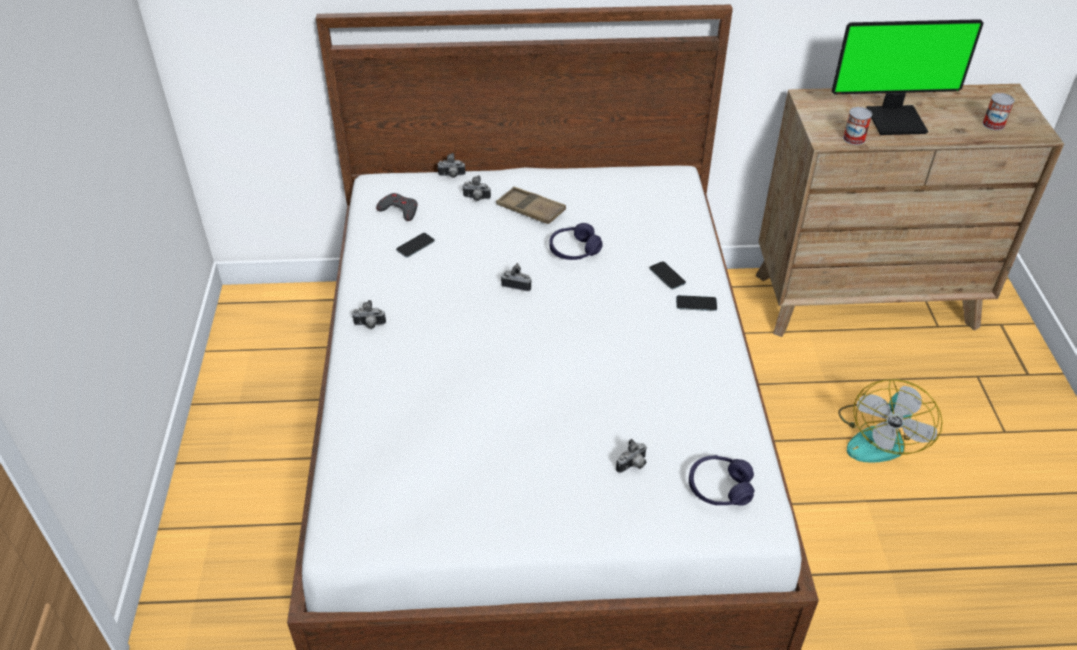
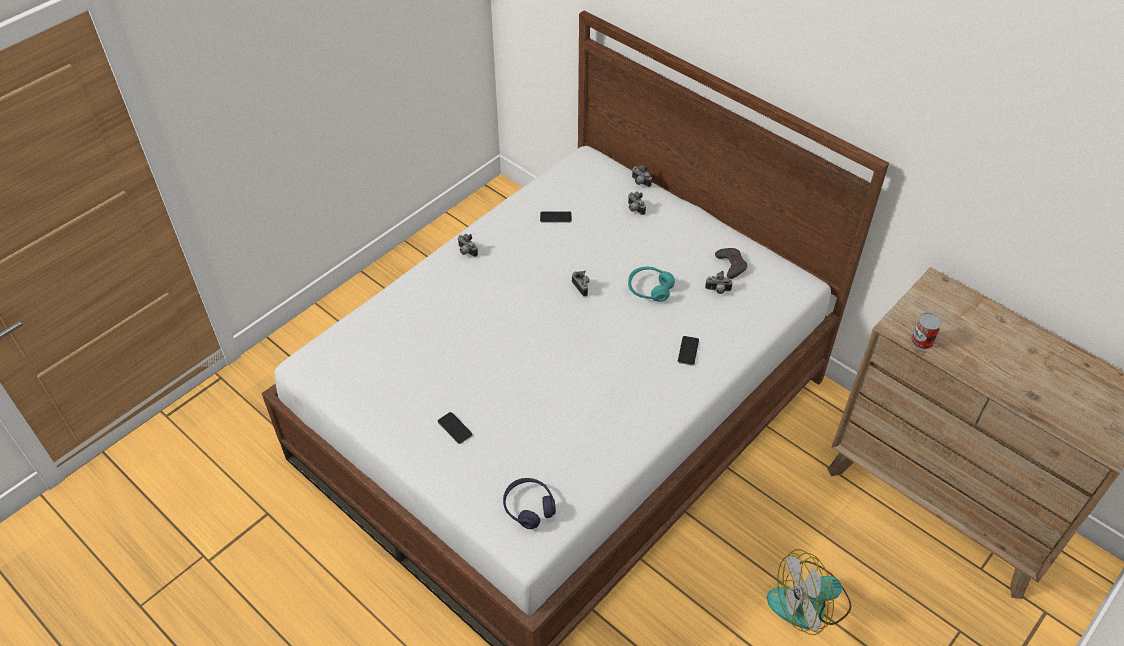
camera: 45 degrees right, 5 degrees up
grey game controller [376,193,418,221] -> grey game controller moved to [715,248,748,279]
brown tray [496,187,566,224] -> none
purple headphones [549,223,603,260] -> turquoise headphones [628,267,675,302]
camera [616,439,647,473] -> camera moved to [705,271,733,294]
phone [676,295,717,311] -> phone moved to [438,412,473,444]
monitor [832,19,984,135] -> none
can [982,93,1014,130] -> none

